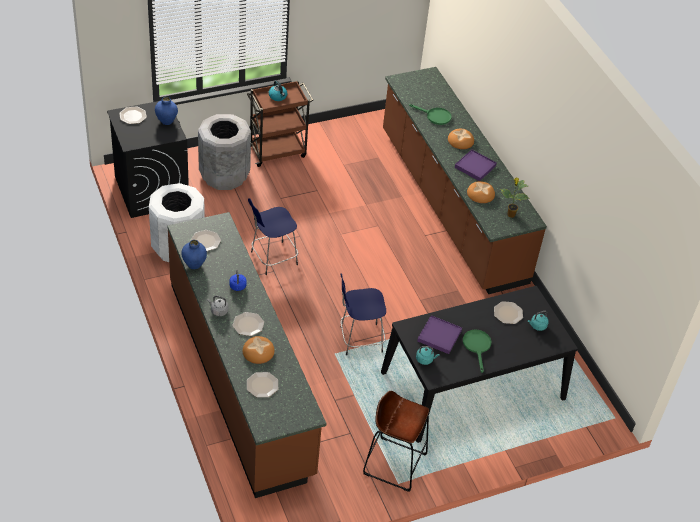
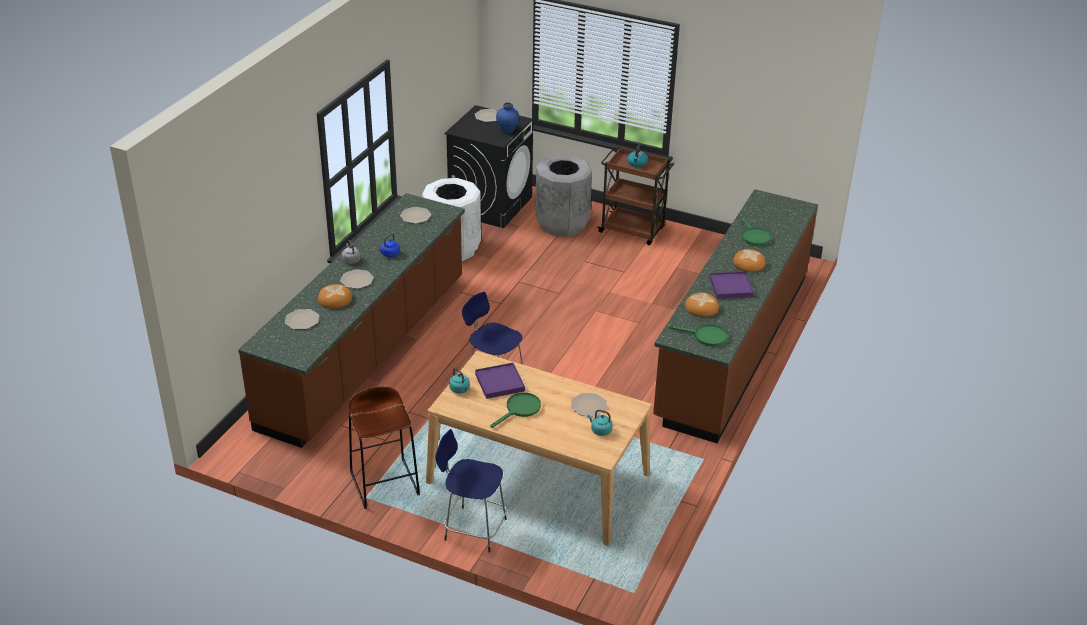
camera: 50 degrees right, 10 degrees down
blue vase [181,240,207,269] -> none
blue stool [248,198,298,275] -> blue stool moved to [435,429,507,552]
black dining table [381,286,578,443] -> beige dining table [426,351,652,546]
potted plant [500,178,530,218] -> green frying pan [668,324,728,346]

